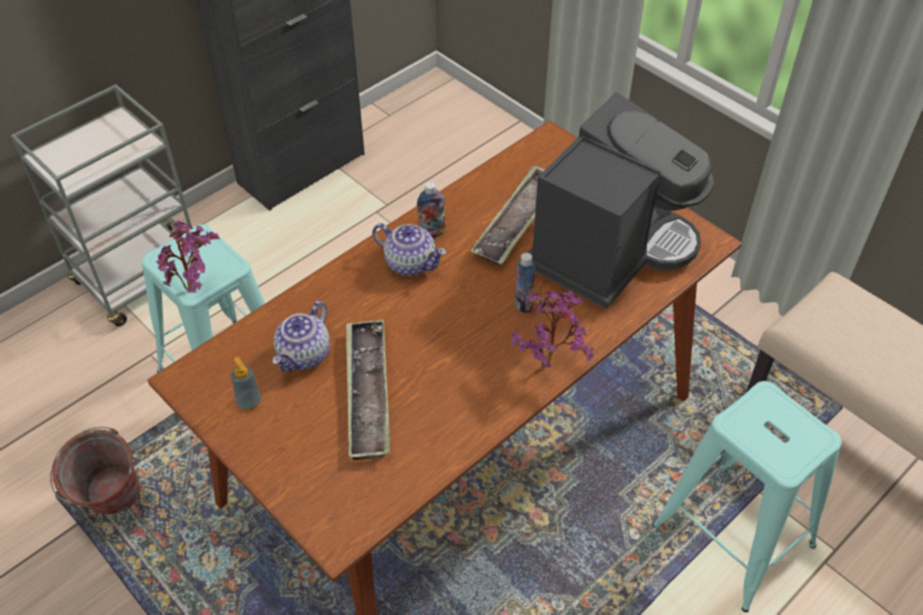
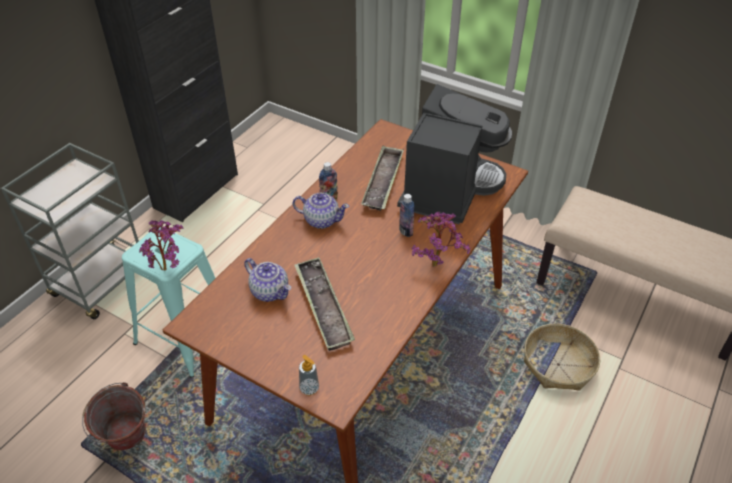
camera: 15 degrees left, 5 degrees down
soap dispenser [231,357,262,410] -> soap dispenser moved to [299,355,319,396]
teapot [272,301,330,372] -> teapot turned 60 degrees counterclockwise [244,258,291,302]
turquoise stool [653,381,841,612] -> basket [524,324,600,391]

